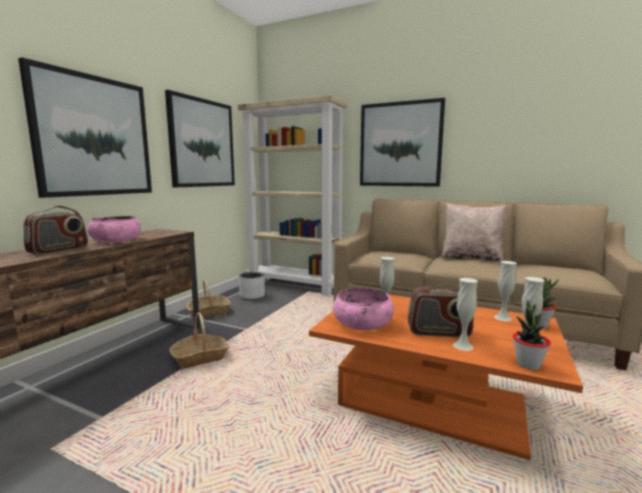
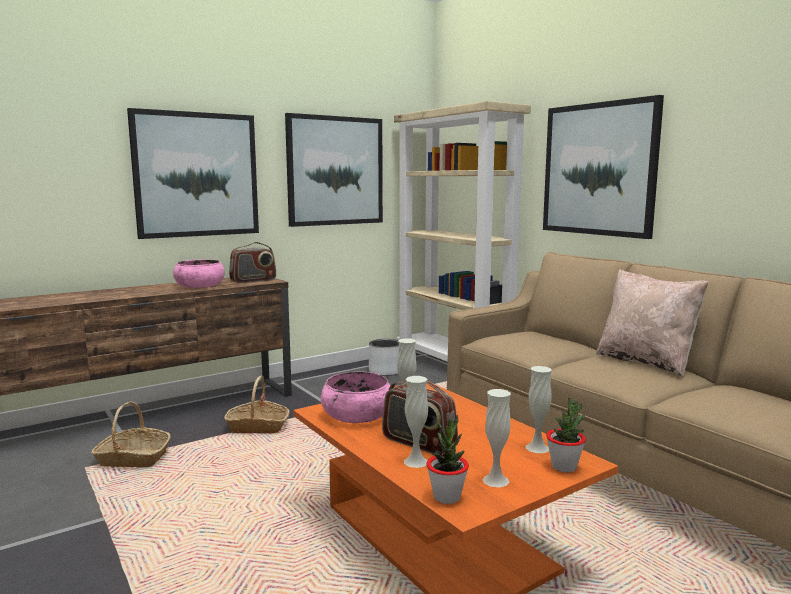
camera: 30 degrees right, 0 degrees up
radio [24,206,88,255] -> radio moved to [229,242,276,283]
basket [186,279,231,318] -> basket moved to [91,402,170,467]

